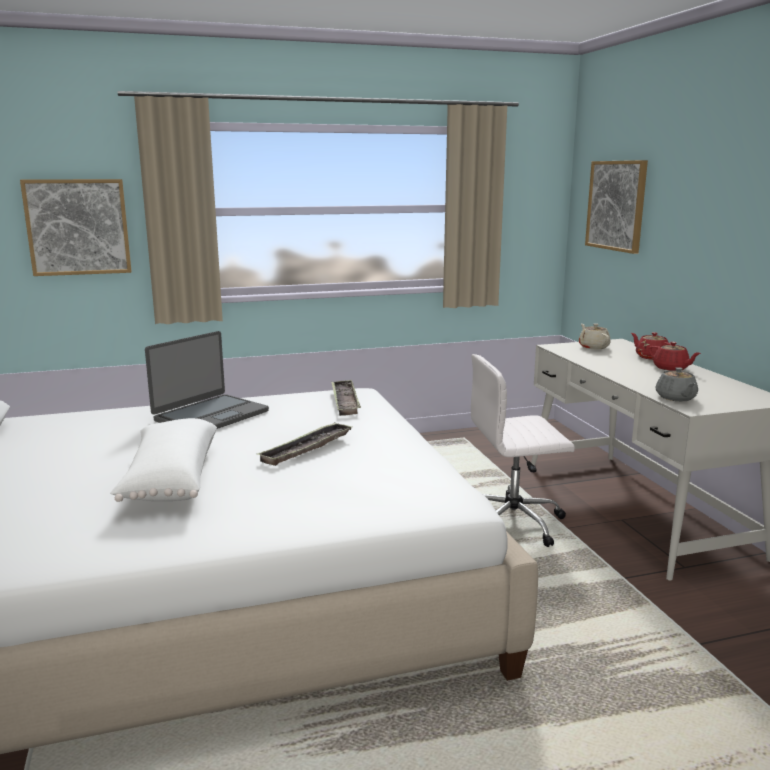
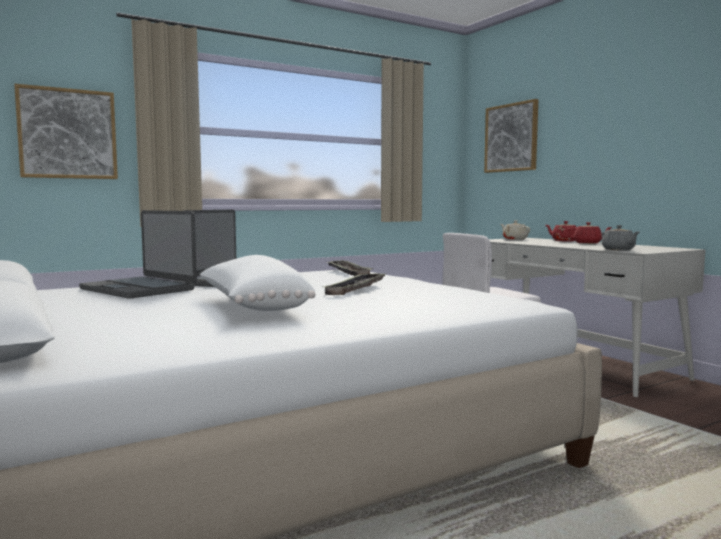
camera: 15 degrees left, 10 degrees down
none -> laptop [79,210,197,299]

